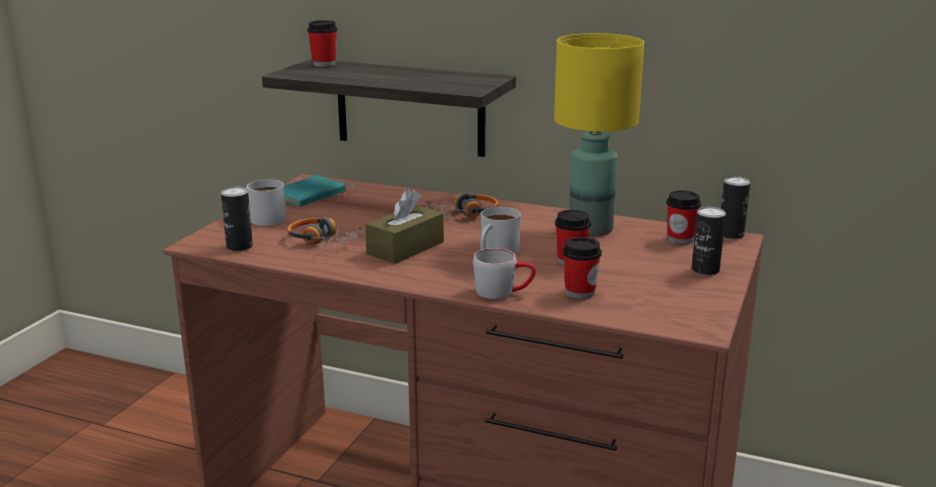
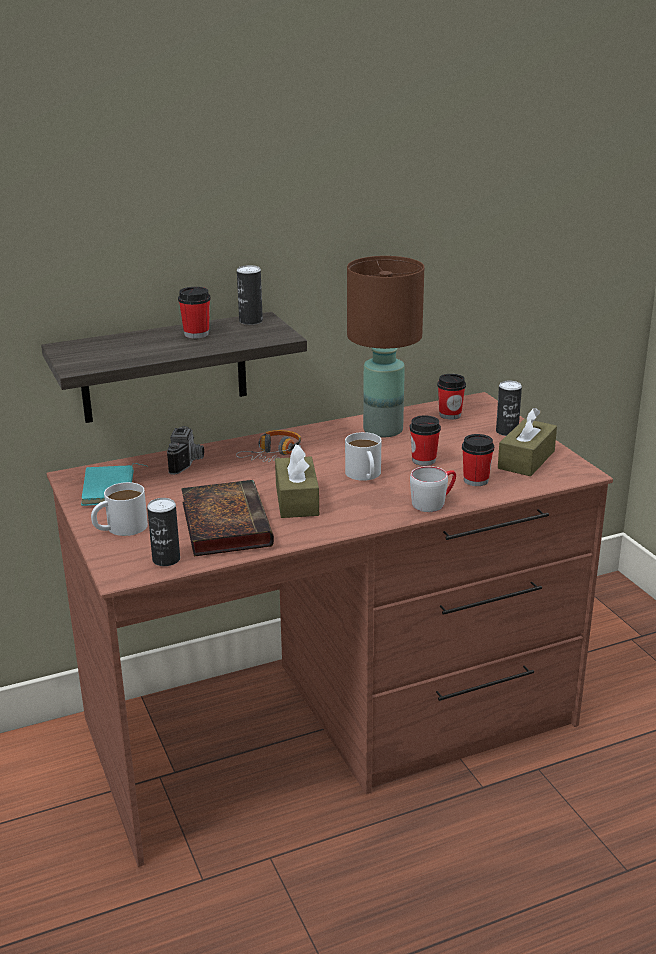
camera: 45 degrees left, 5 degrees up
headphones [287,218,364,249] -> book [181,480,274,557]
cup [307,20,337,67] -> cup moved to [178,287,211,338]
yellow table lamp [554,33,644,236] -> brown table lamp [347,256,424,437]
can [721,176,750,239] -> can moved to [237,265,263,325]
none -> camera [167,426,204,475]
none -> brown tissue box [498,408,557,476]

